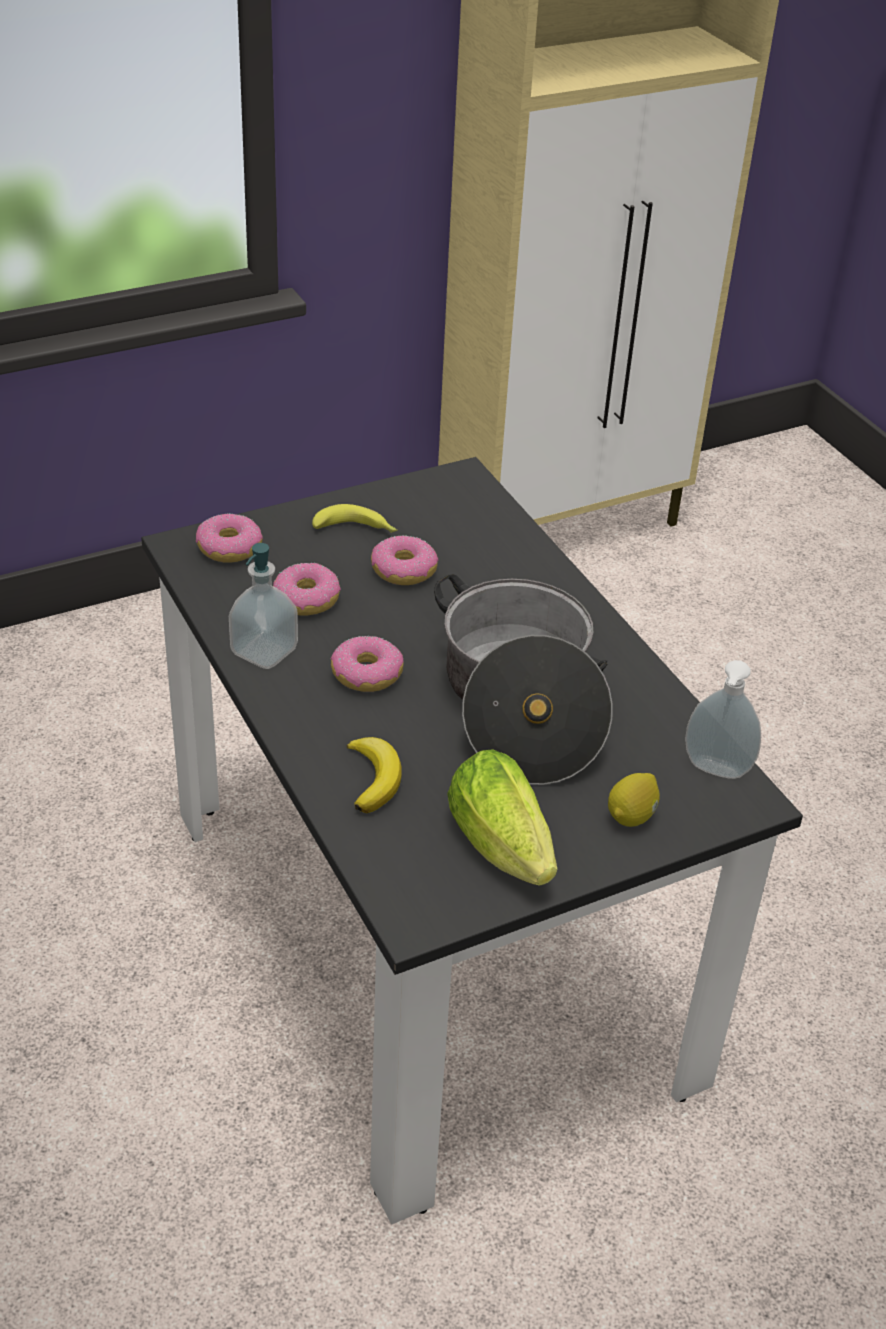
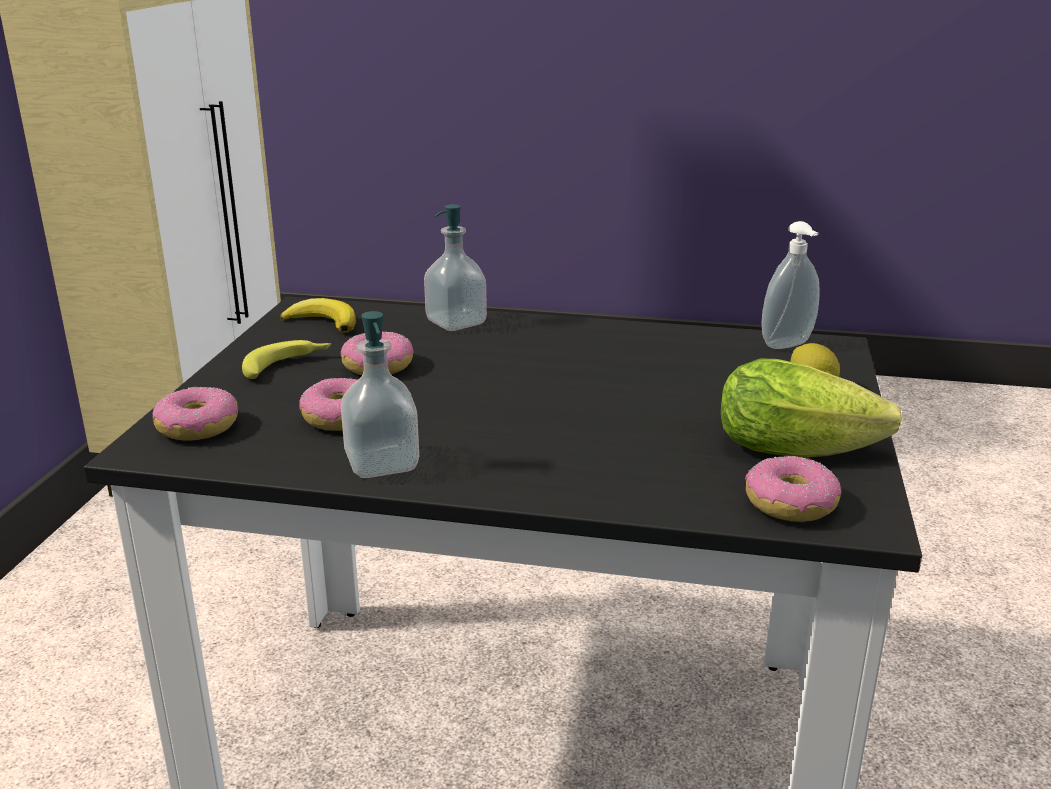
camera: 50 degrees left, 15 degrees down
donut [331,636,404,692] -> donut moved to [745,456,841,522]
banana [347,737,402,813] -> banana moved to [280,298,356,333]
cooking pot [434,574,613,785] -> none
none -> soap dispenser [424,204,487,331]

